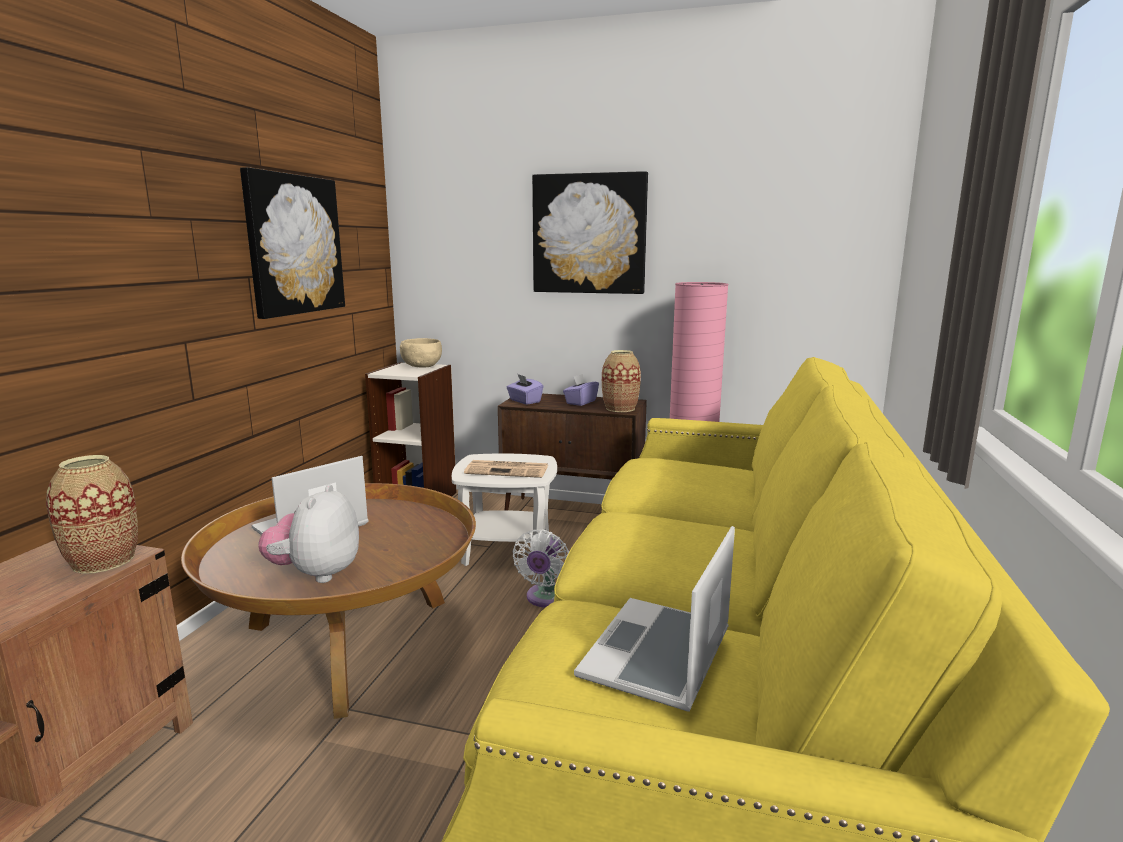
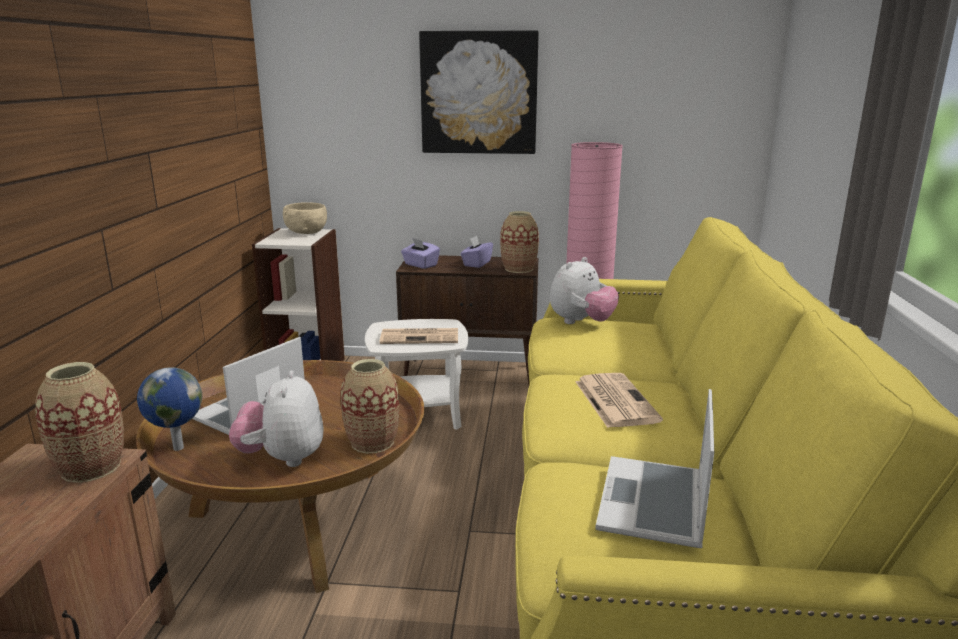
camera: 10 degrees left, 5 degrees up
picture [240,167,345,319] -> none
white fan [512,529,569,608] -> none
none -> globe [137,367,202,451]
none -> vase [340,359,399,453]
none -> plush toy [550,257,619,324]
none -> newspaper [575,373,663,428]

